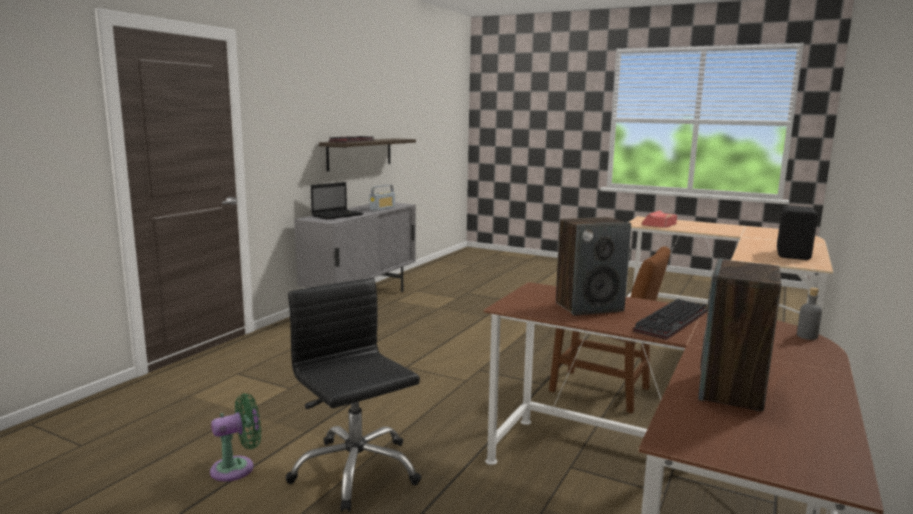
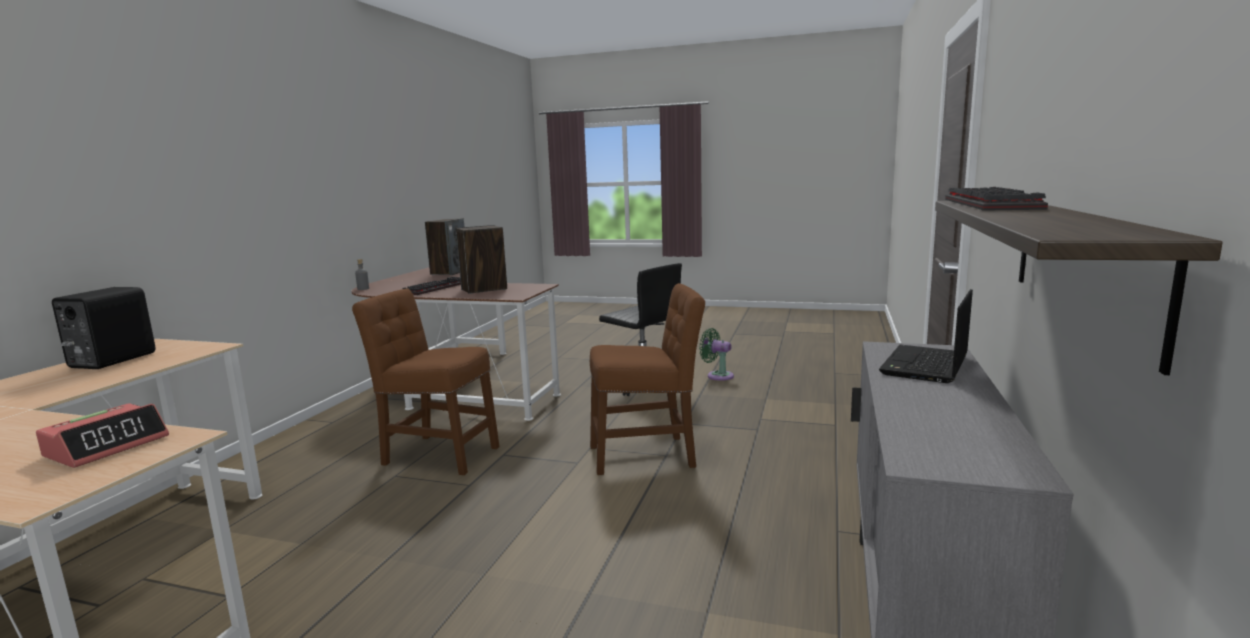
camera: 170 degrees right, 0 degrees up
green fan [210,393,261,481] -> green fan turned 75 degrees clockwise [699,328,734,381]
radio [370,185,395,211] -> none
none -> brown chair [590,283,705,475]

